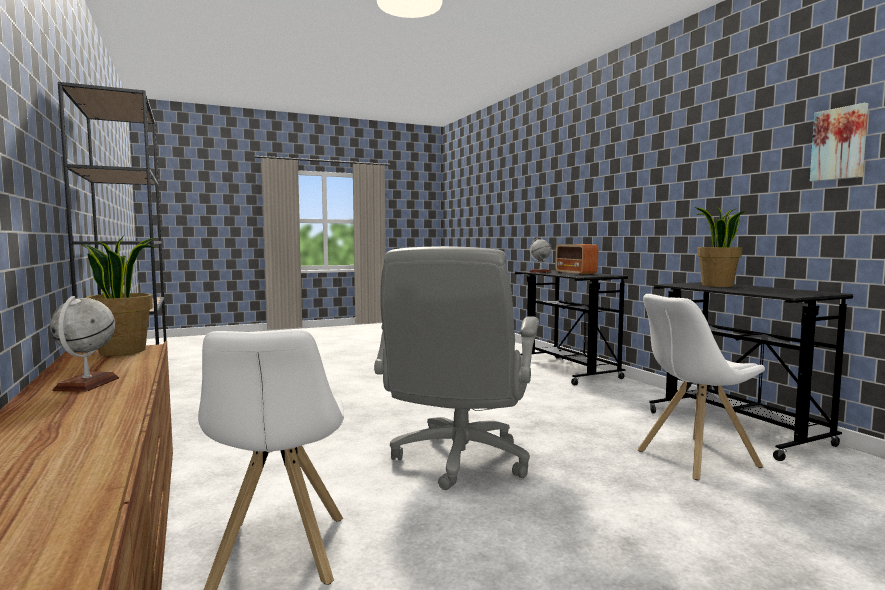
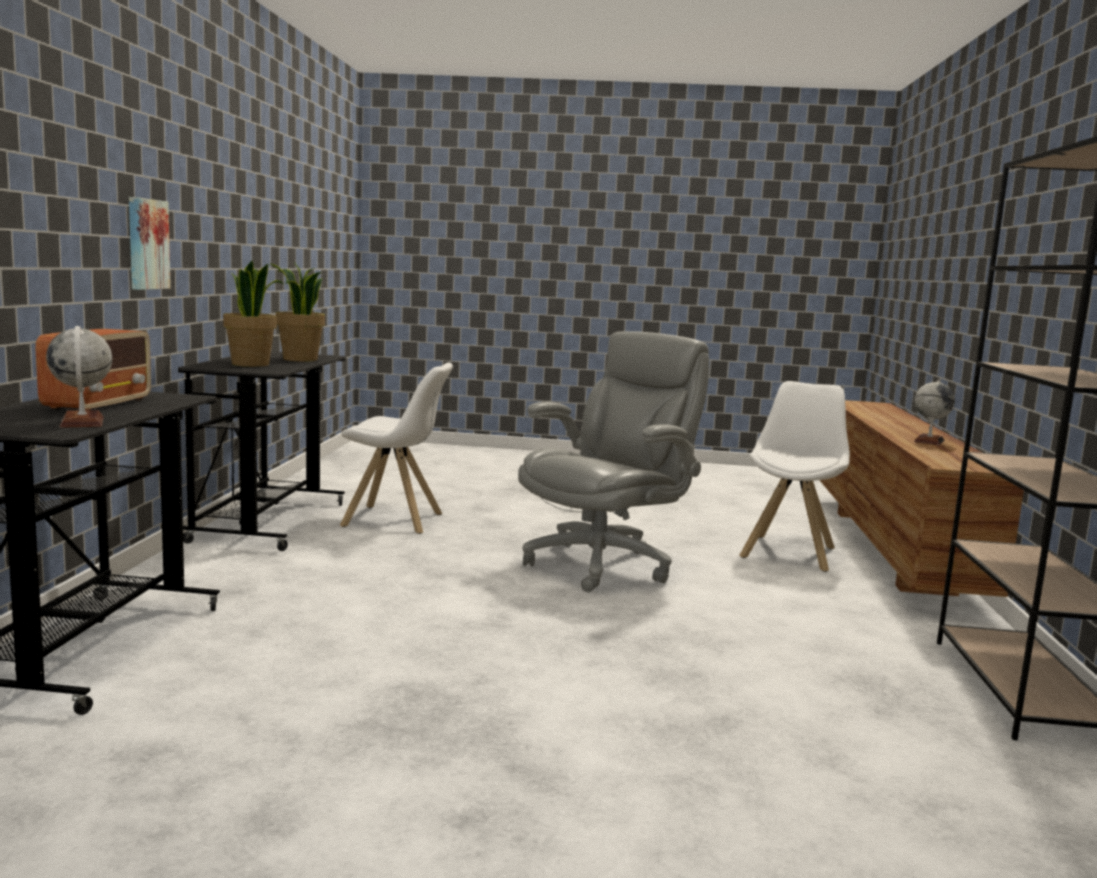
camera: 150 degrees left, 5 degrees up
potted plant [82,235,155,356] -> potted plant moved to [269,262,325,361]
picture [810,103,868,182] -> picture moved to [129,197,171,290]

